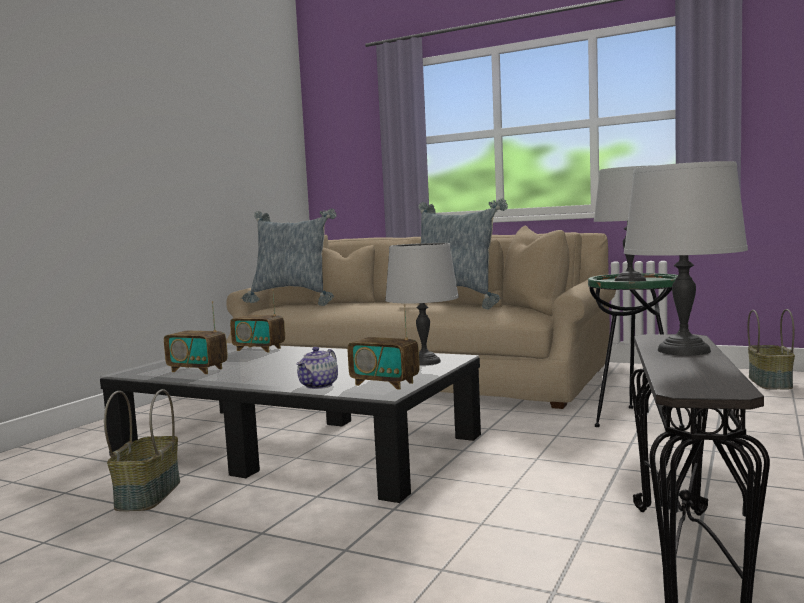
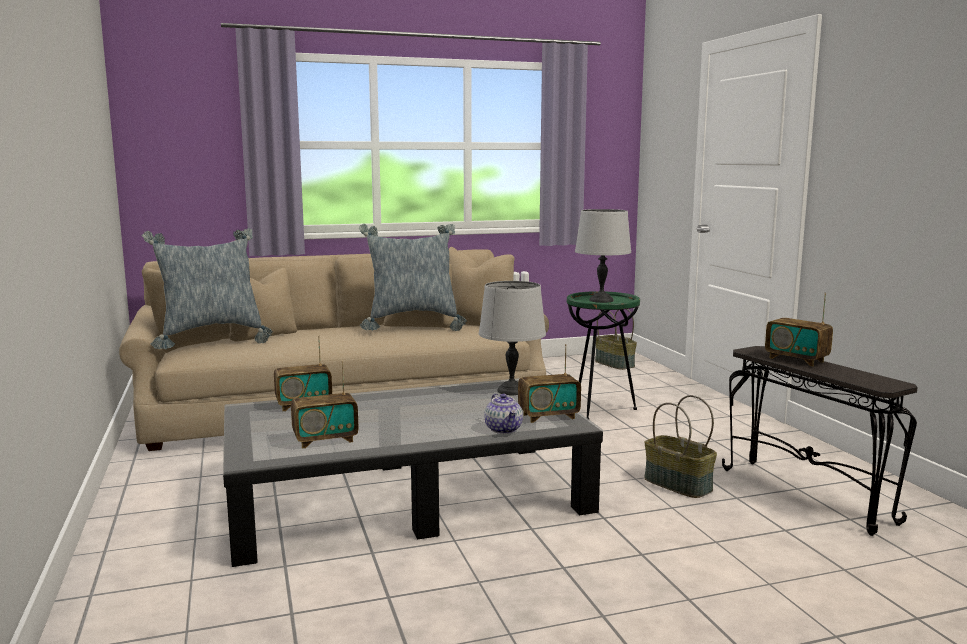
camera: 45 degrees left, 5 degrees up
basket [104,389,180,511] -> basket moved to [644,395,717,498]
grey table lamp [624,161,748,356] -> radio [765,293,833,366]

